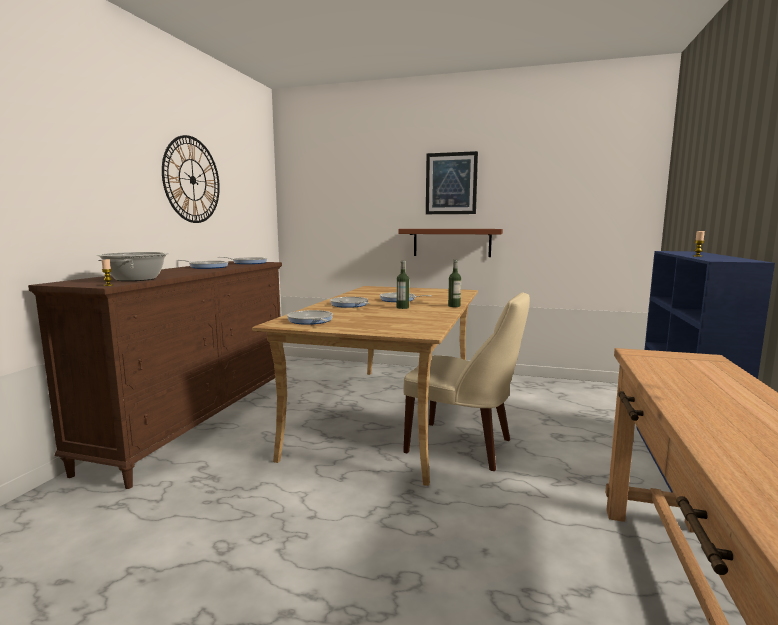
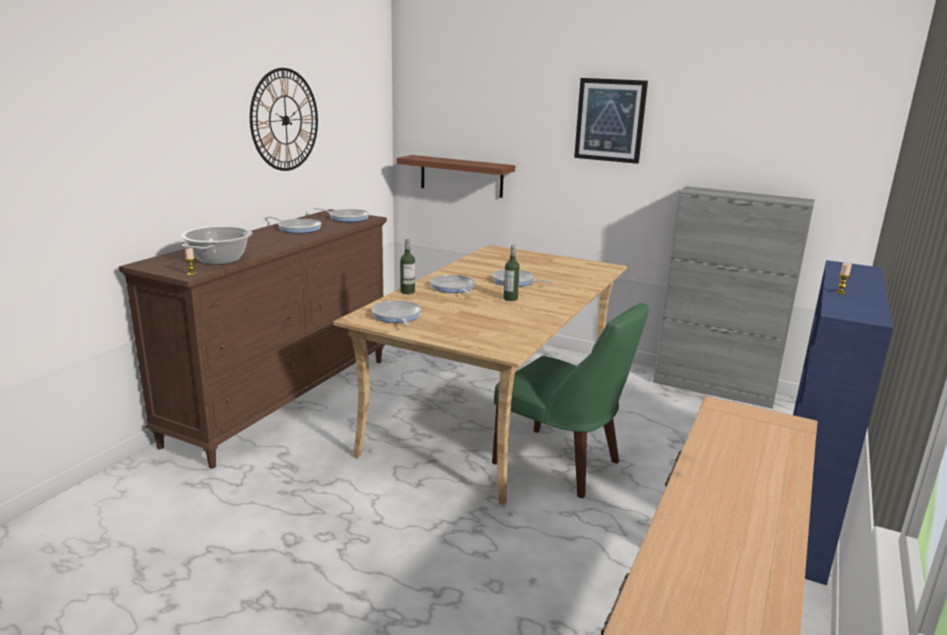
camera: 10 degrees right, 10 degrees up
brown shelf [399,229,503,257] -> brown shelf moved to [397,155,515,198]
beige chair [403,292,530,471] -> green chair [492,303,649,498]
bottle [448,260,461,307] -> bottle moved to [400,238,415,294]
none -> grey cabinet [653,186,815,409]

